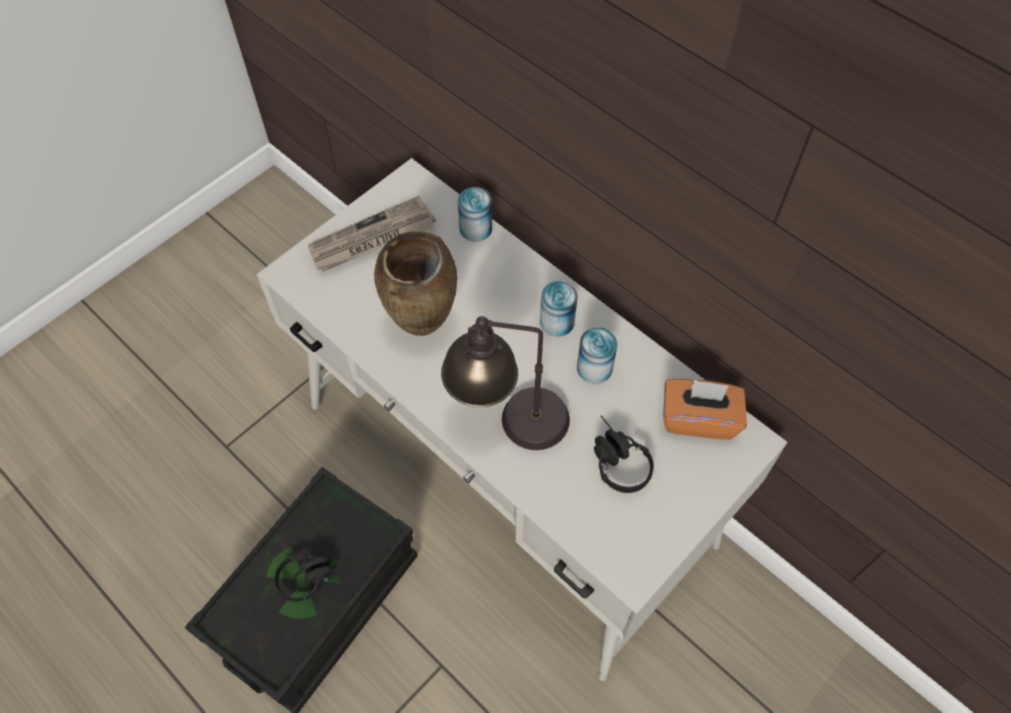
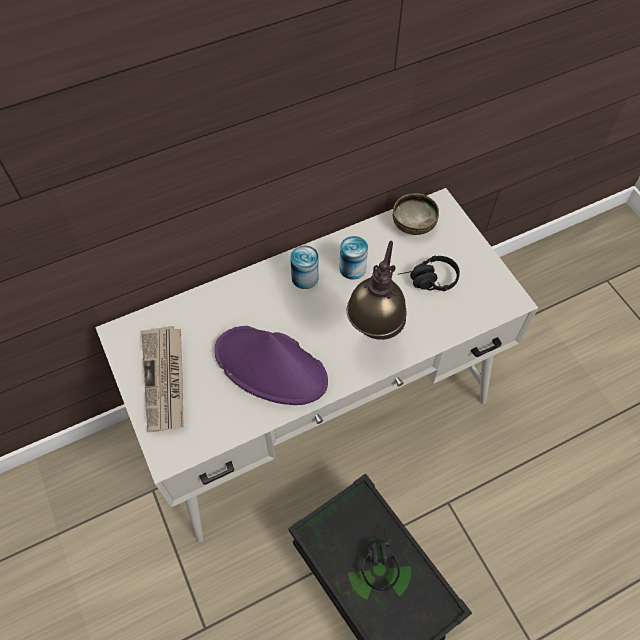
camera: 70 degrees left, 0 degrees up
brown vase [374,231,457,336] -> purple hat [214,326,328,405]
can [458,187,492,242] -> none
orange tissue box [663,378,747,439] -> bowl [393,193,439,235]

